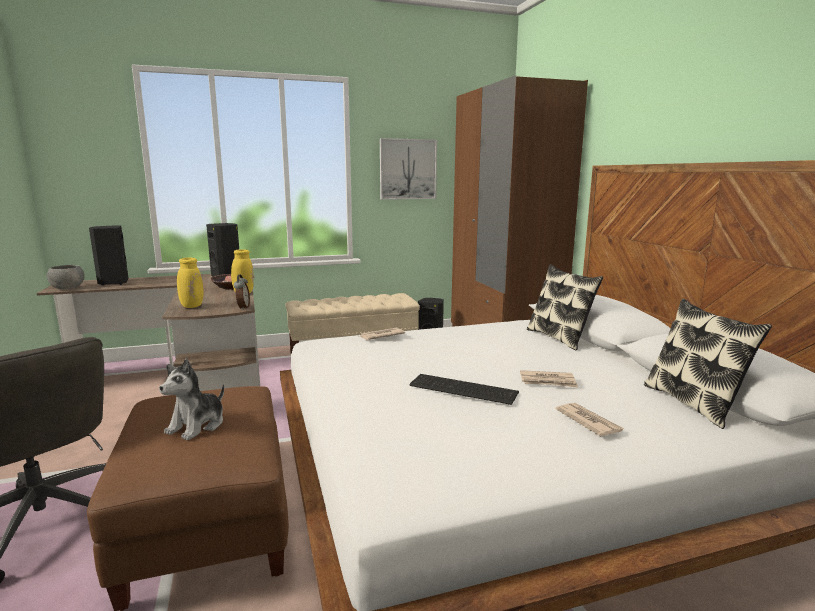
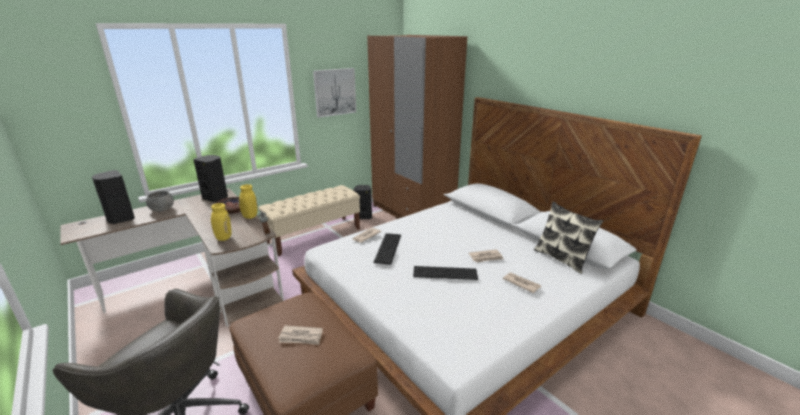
camera: 20 degrees left, 10 degrees up
grey bowl [47,265,85,289] -> grey bowl moved to [146,191,174,212]
plush toy [159,359,224,440] -> newspaper [278,325,323,345]
pillow [527,265,603,351] -> none
none -> keyboard [373,233,401,265]

